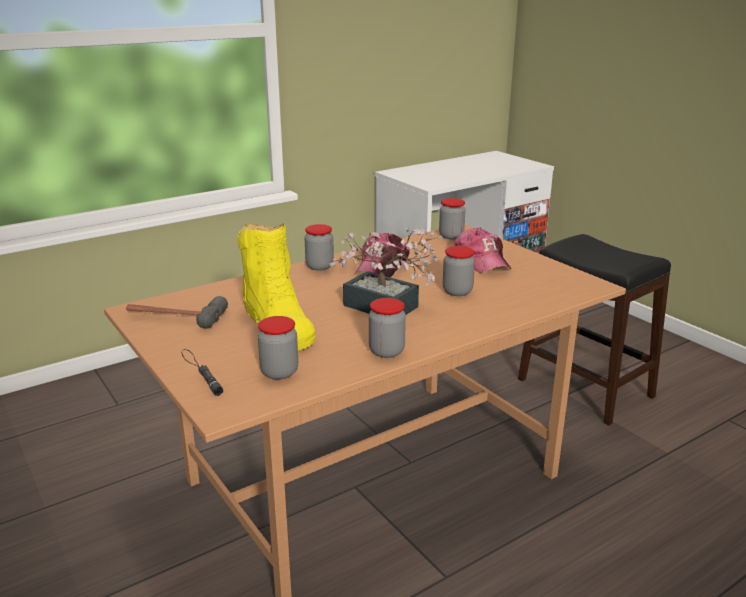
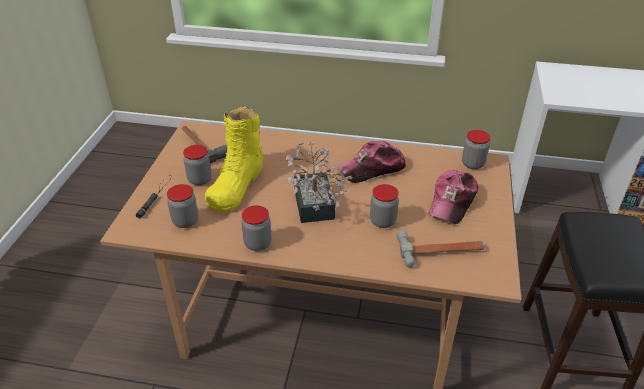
camera: 45 degrees right, 15 degrees up
jar [304,224,334,271] -> jar moved to [183,145,212,185]
none -> hammer [397,230,484,267]

